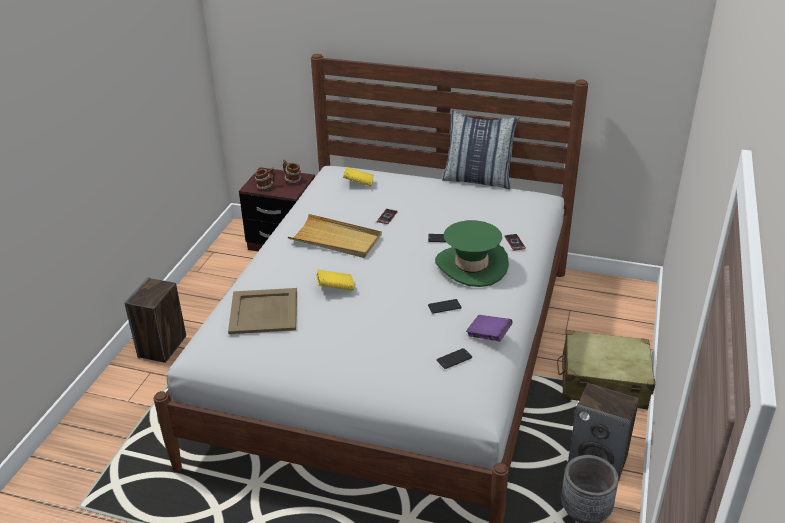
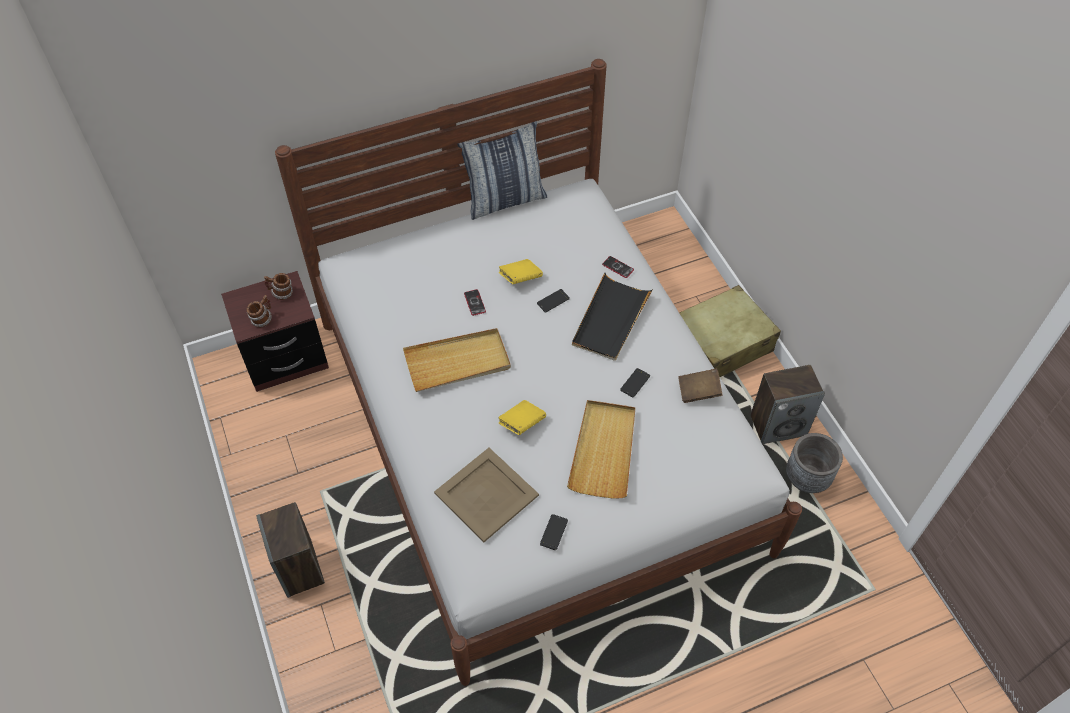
camera: 40 degrees left, 20 degrees up
yellow book [343,167,374,186] -> yellow book moved to [499,259,543,284]
green hat [435,220,509,287] -> black tray [572,273,653,361]
phone [437,348,472,369] -> phone moved to [540,514,568,550]
purple book [466,315,513,342] -> brown book [678,368,723,403]
none -> beige tray [567,400,635,499]

